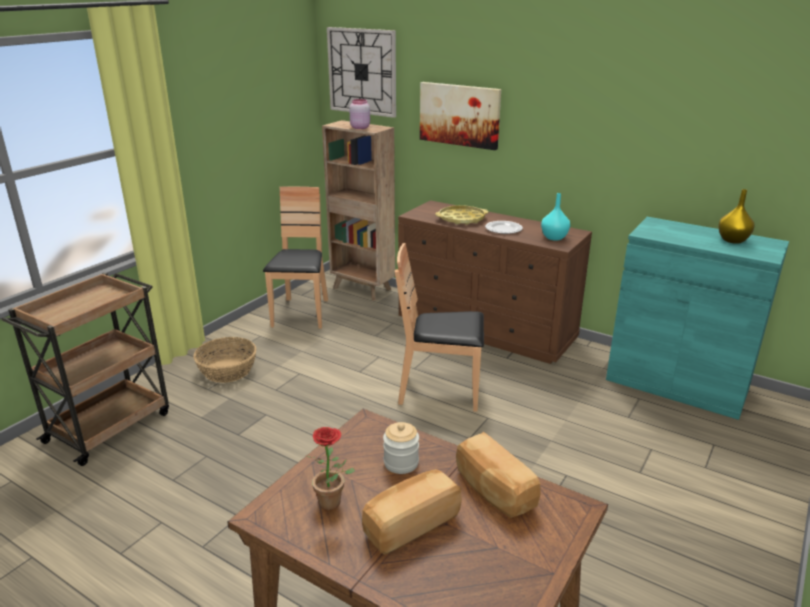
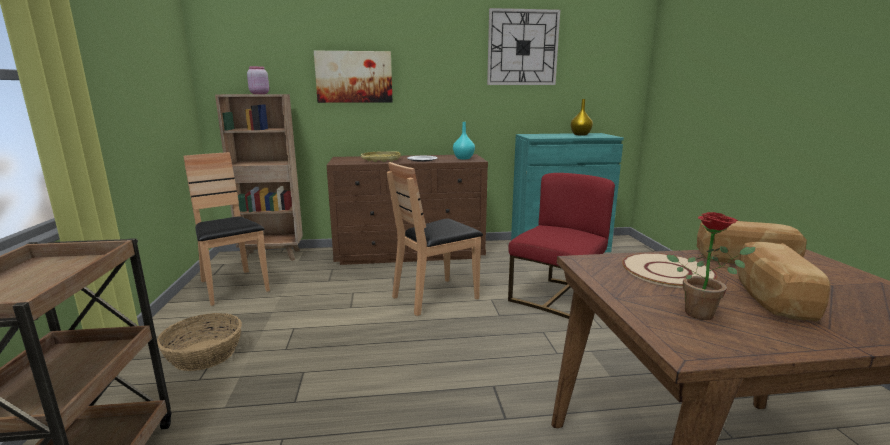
camera: 40 degrees left, 10 degrees down
wall clock [327,27,396,118] -> wall clock moved to [487,8,560,85]
jar [383,422,419,474] -> beige plate [622,253,718,288]
none -> red chair [508,173,615,319]

